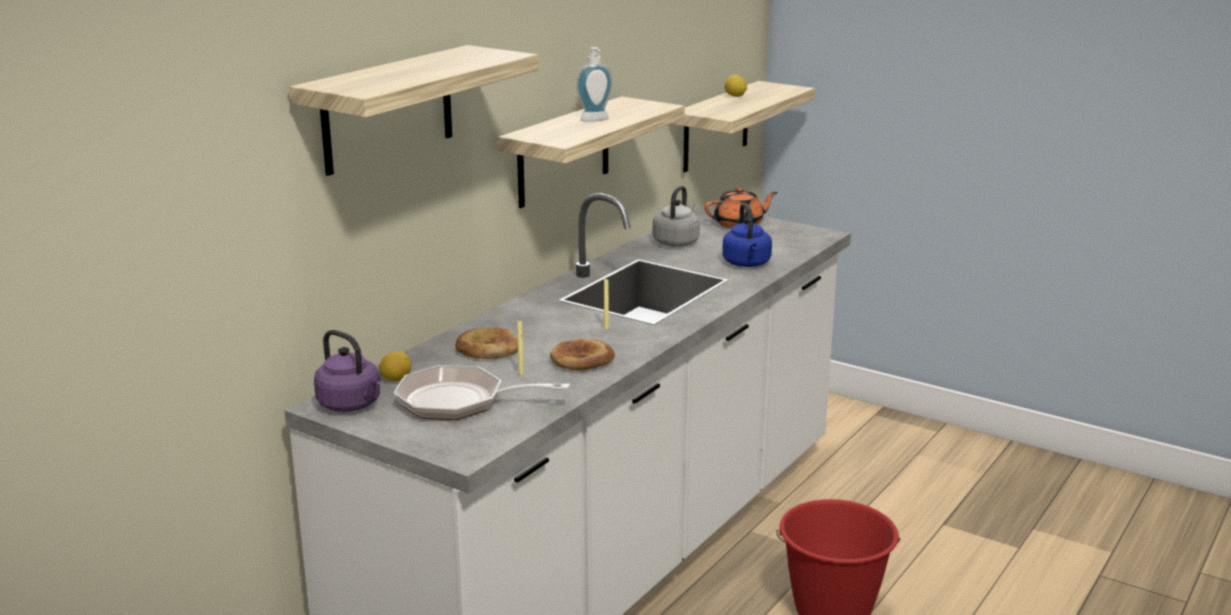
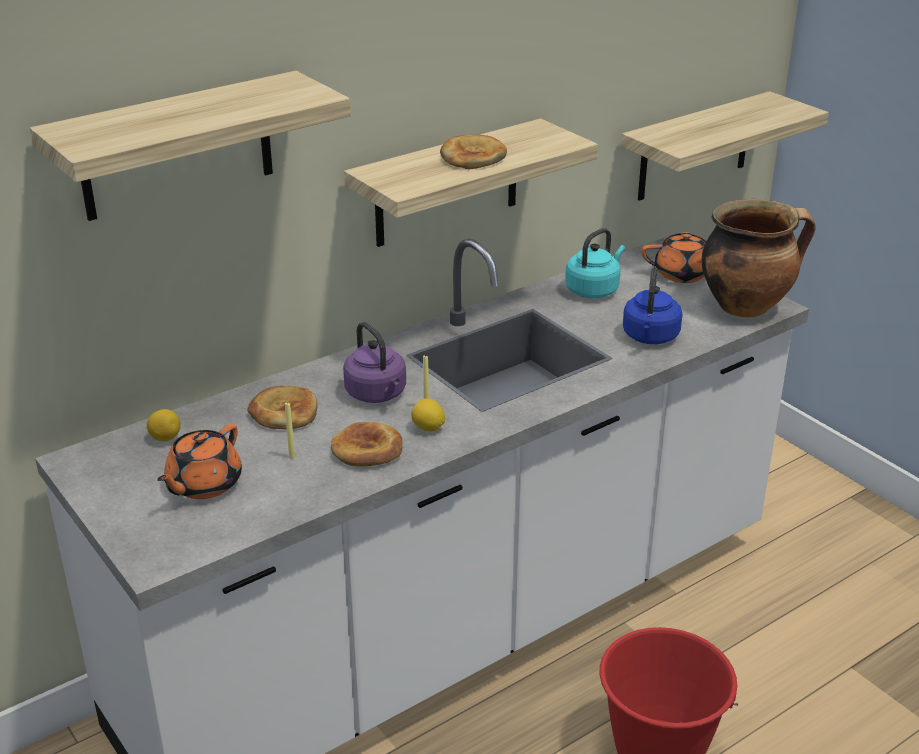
camera: 20 degrees right, 10 degrees up
purple kettle [314,330,381,412] -> purple kettle moved to [343,322,406,403]
frying pan [394,365,570,420] -> orange teapot [157,424,242,499]
soap dispenser [576,47,613,122] -> bread [440,135,507,169]
grey kettle [653,186,700,247] -> turquoise kettle [565,228,625,298]
lemon [724,75,747,97] -> lemon moved to [411,398,445,431]
none -> cooking pot [702,199,815,317]

